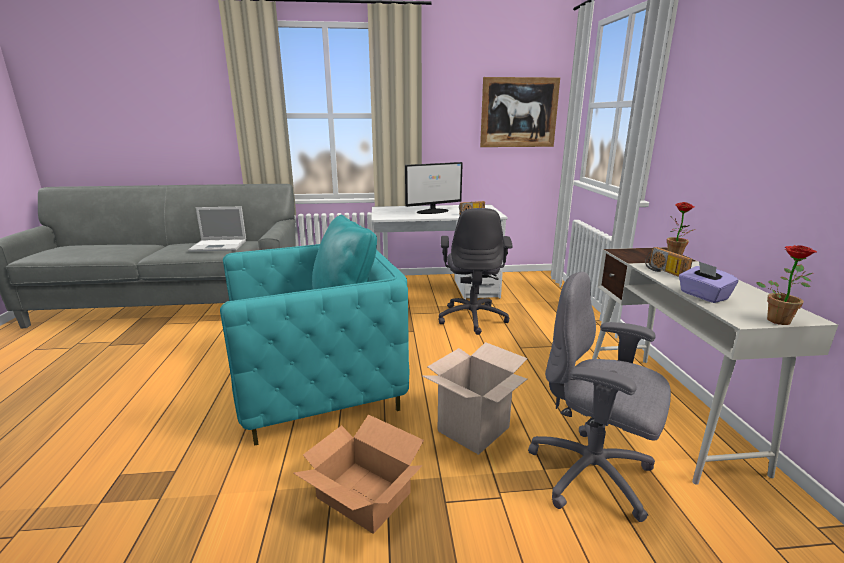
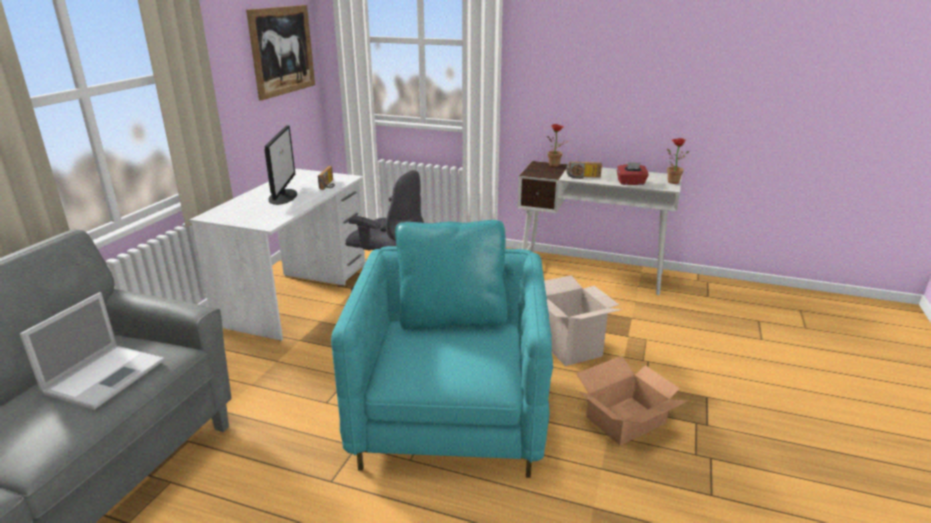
camera: 65 degrees left, 5 degrees up
grey office chair [528,272,671,522] -> none
purple tissue box [679,261,739,303] -> red tissue box [617,162,649,185]

